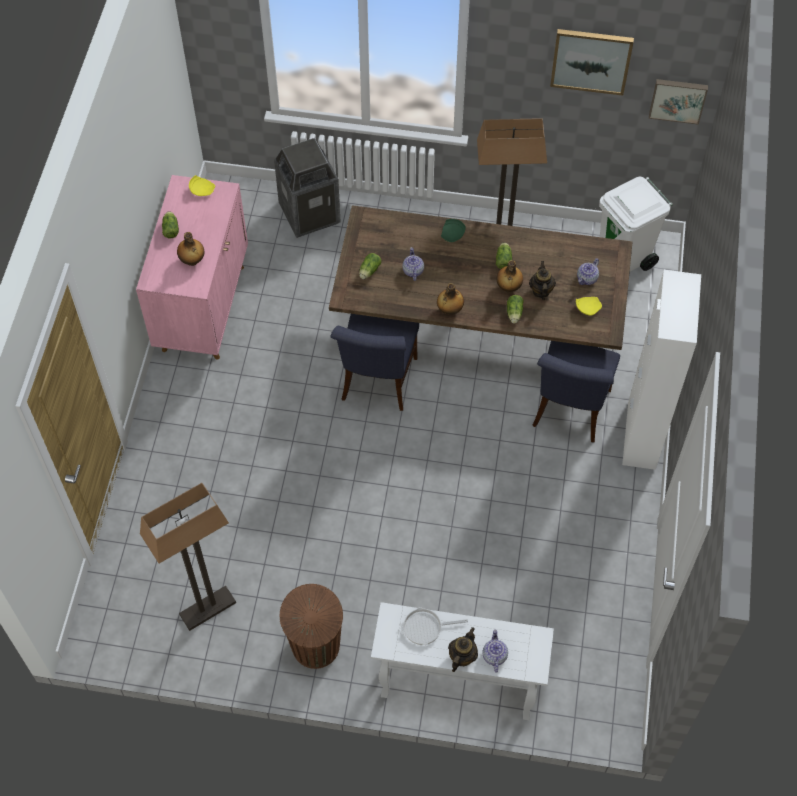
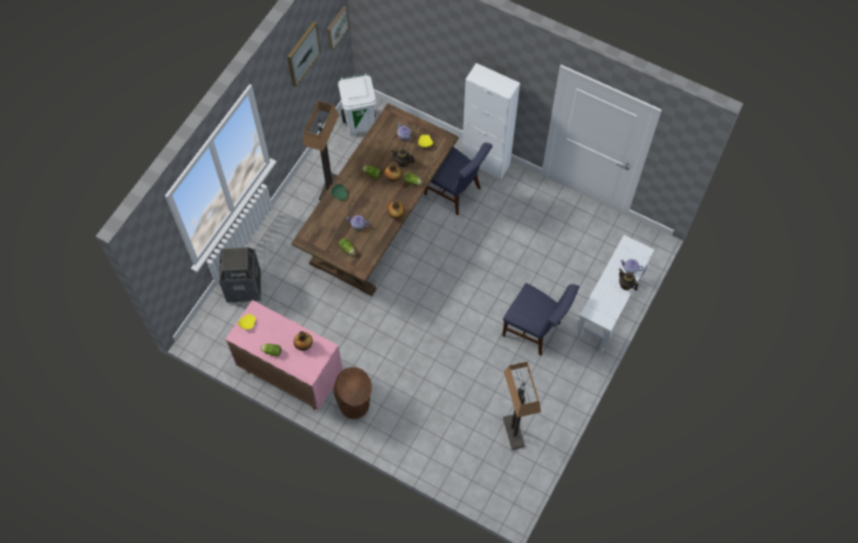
camera: 70 degrees left, 5 degrees up
brown trash can [280,584,343,669] -> brown trash can moved to [333,367,372,419]
blue chair [330,314,419,411] -> blue chair moved to [502,283,579,356]
frying pan [401,607,468,645] -> none

